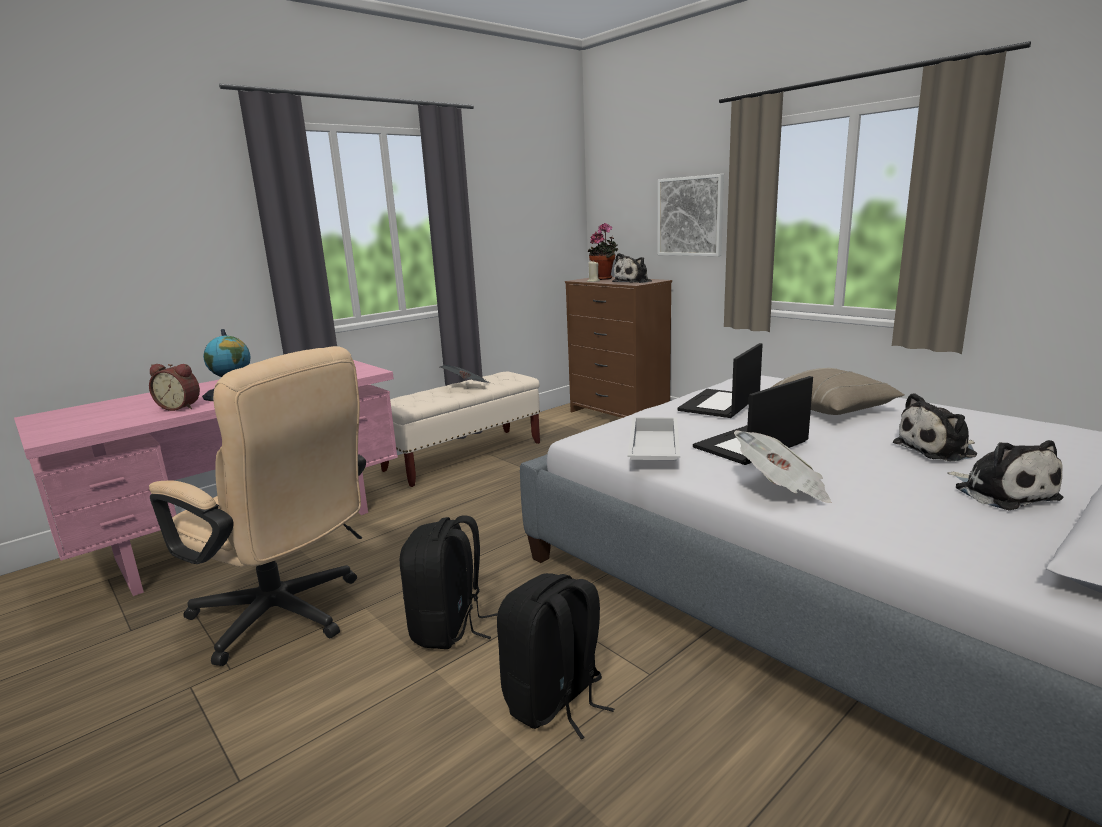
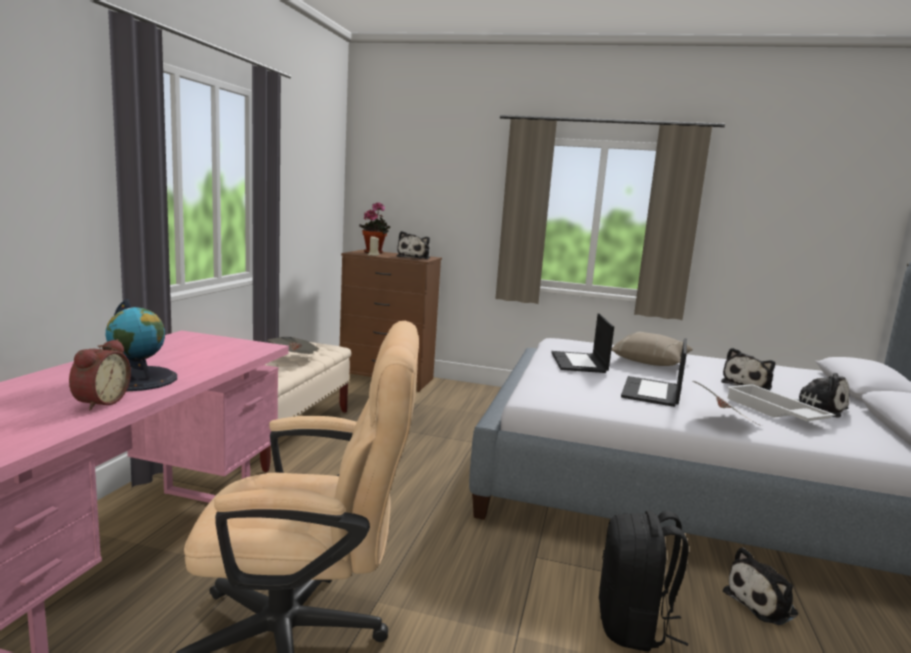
camera: 35 degrees left, 5 degrees down
alarm clock [149,364,200,411] -> alarm clock turned 60 degrees counterclockwise [69,339,131,410]
black backpack [400,515,498,649] -> none
white tray [628,417,680,460] -> white tray moved to [726,384,835,421]
picture [657,174,724,256] -> none
none -> plush toy [723,547,798,625]

